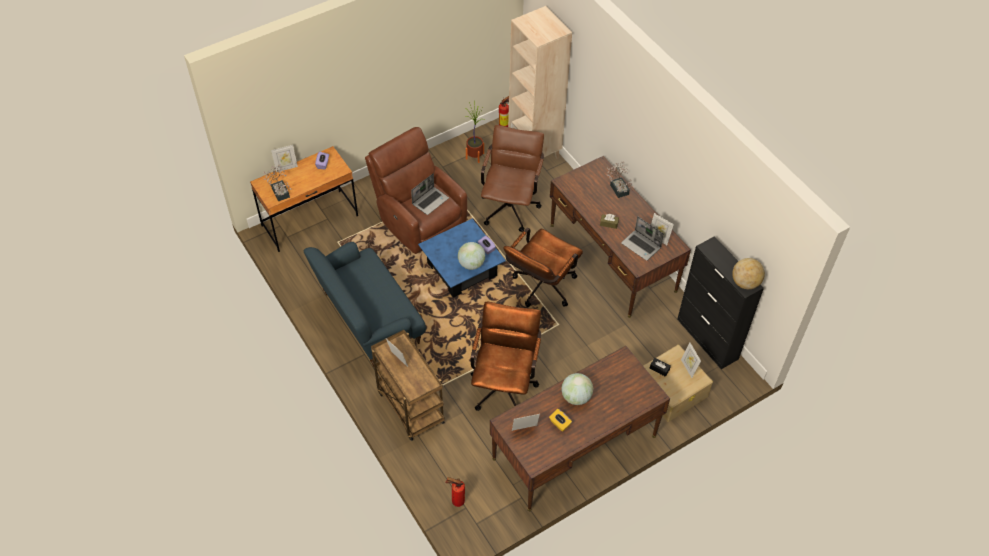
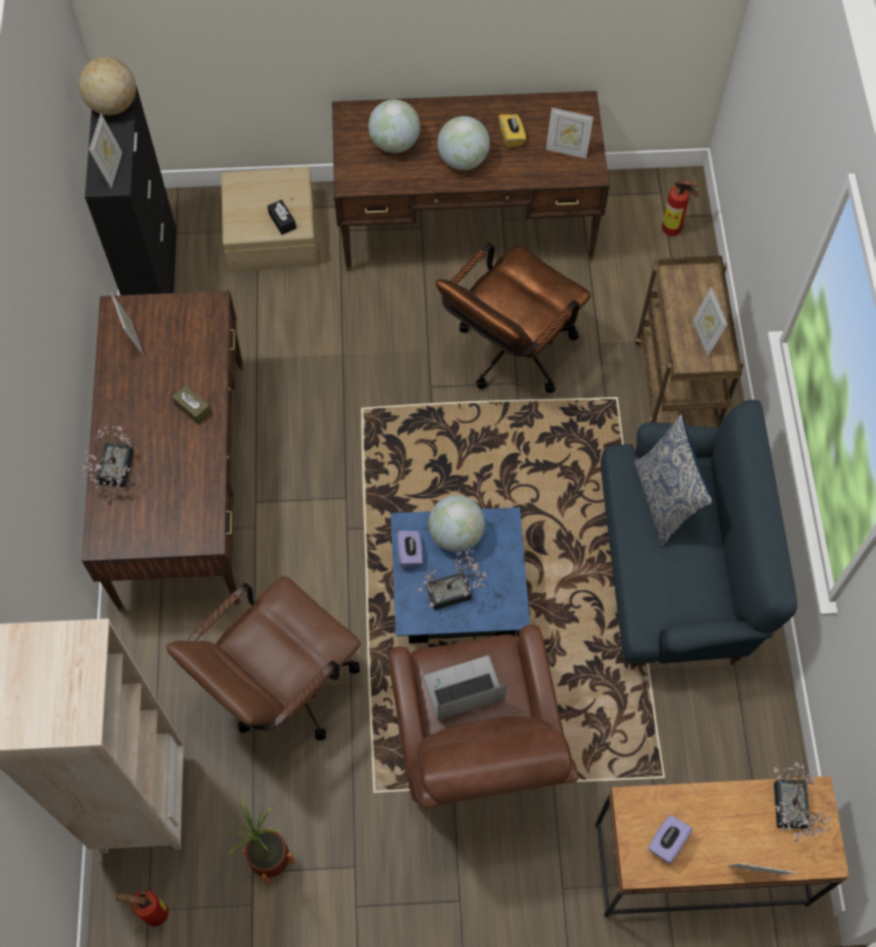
camera: 150 degrees left, 10 degrees up
brown office chair [503,228,583,307] -> none
laptop [621,216,664,261] -> none
picture frame [681,342,701,378] -> picture frame moved to [89,114,123,189]
none -> globe [368,99,420,153]
none -> potted plant [418,550,486,611]
none -> pillow [635,414,713,548]

